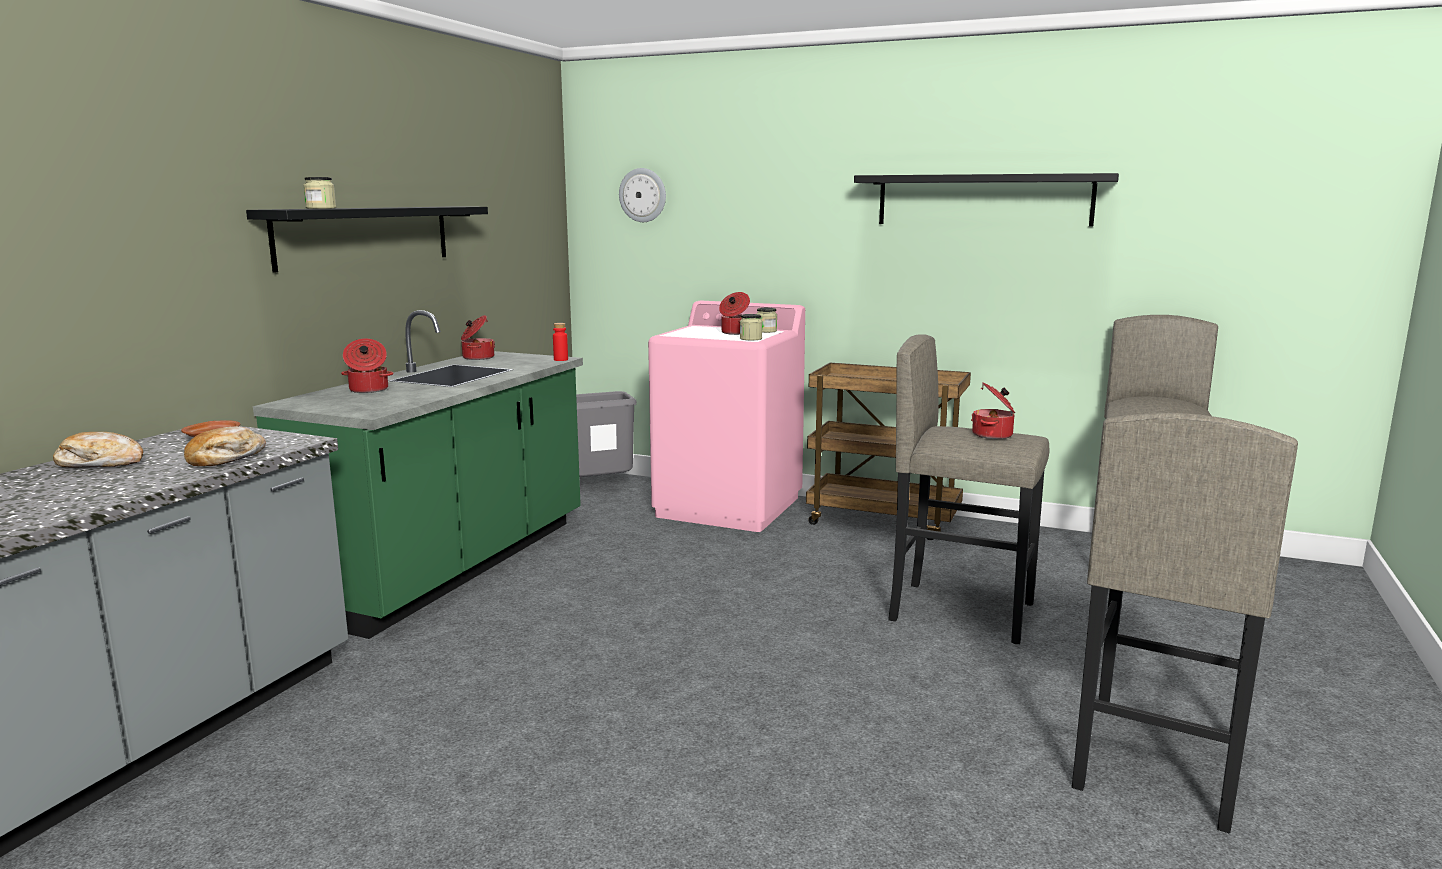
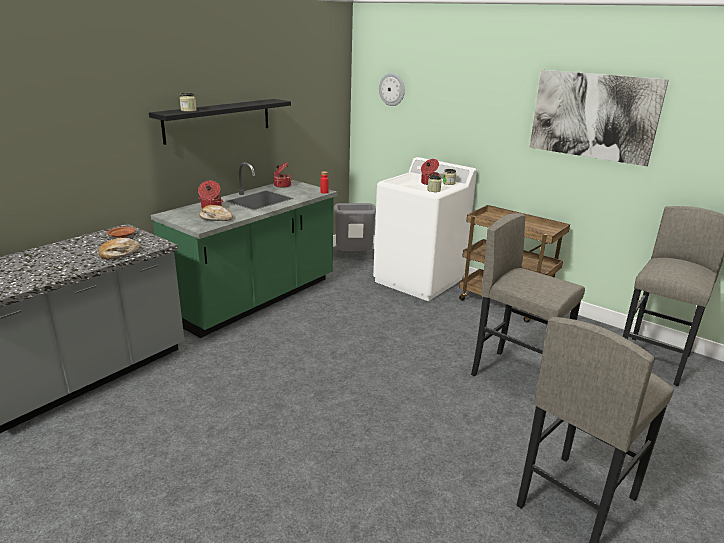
camera: 15 degrees right, 10 degrees up
bread [53,432,143,468] -> bread moved to [199,205,233,221]
pink washing machine [648,301,805,532] -> white washing machine [373,157,477,301]
black shelf [854,173,1119,226] -> picture [530,70,669,166]
cooking pot [971,382,1015,439] -> none

